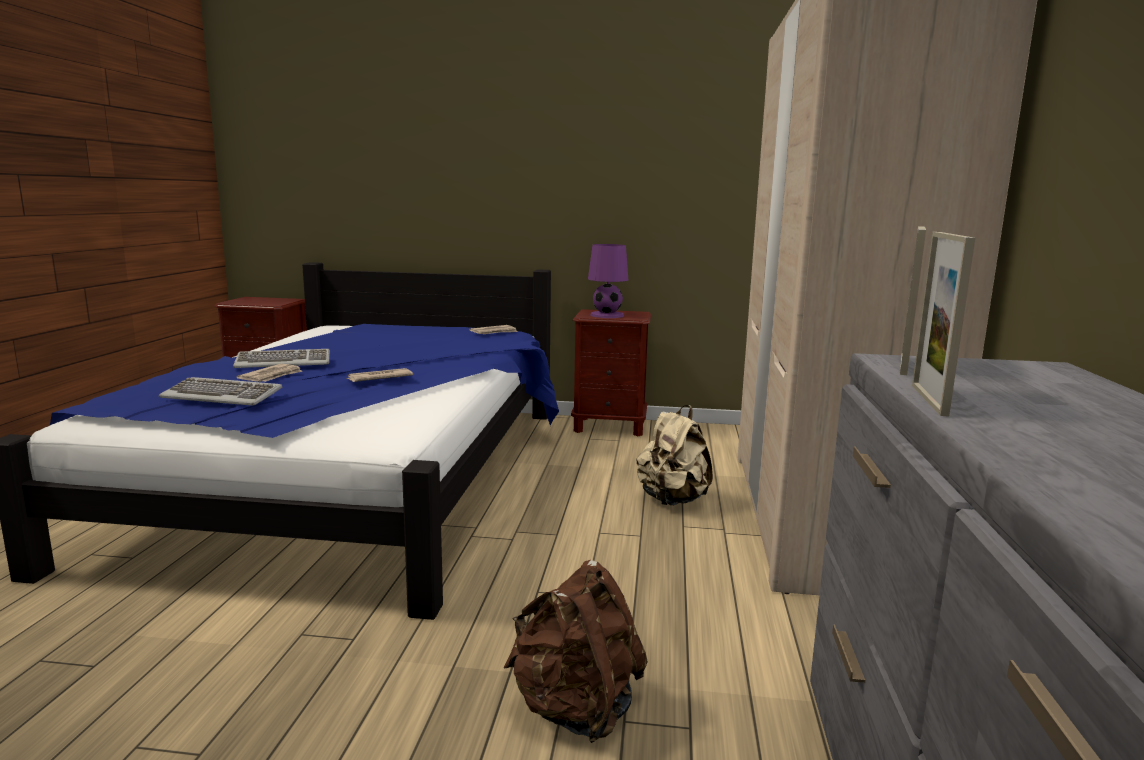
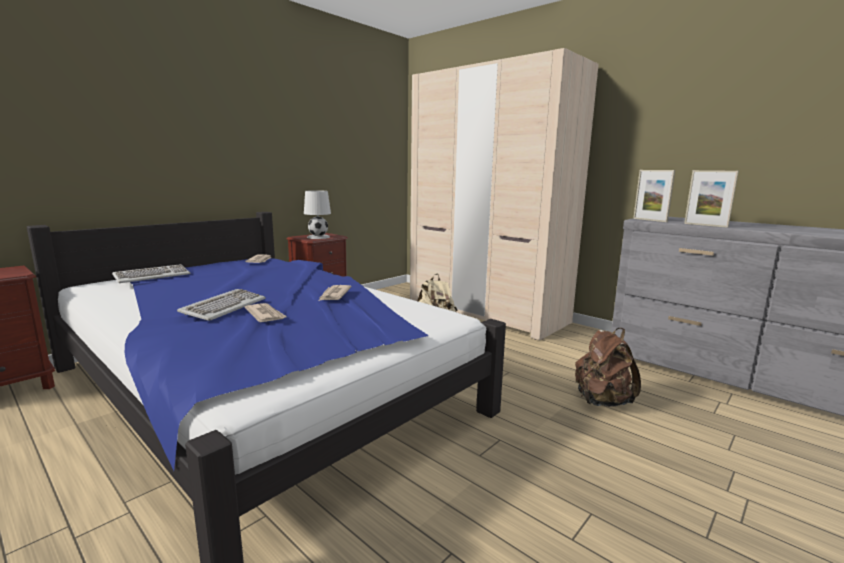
camera: 55 degrees left, 0 degrees up
keyboard [159,377,282,406] -> keyboard moved to [112,264,191,283]
purple table lamp [588,244,628,318] -> white table lamp [304,190,331,239]

